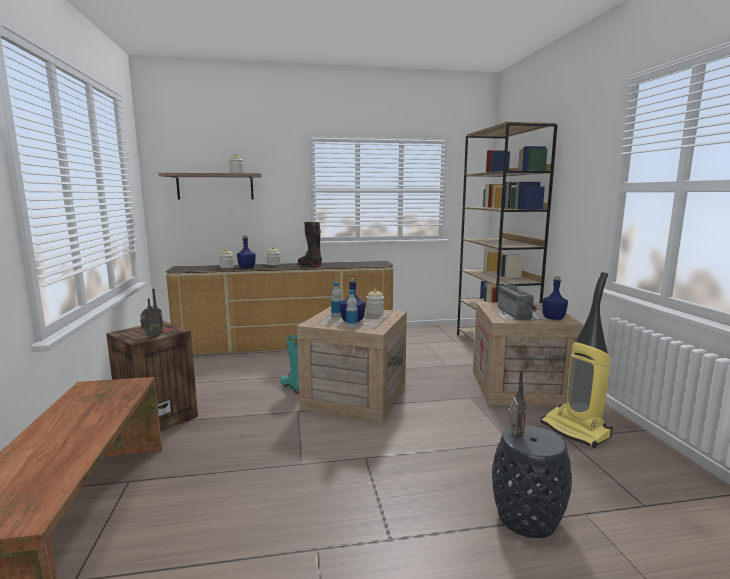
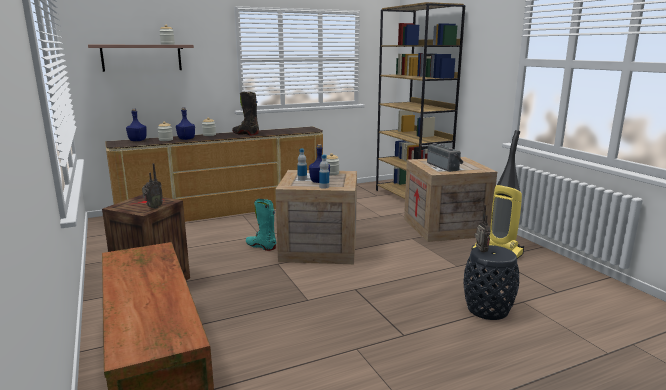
camera: 15 degrees left, 5 degrees up
blue bottle [542,276,568,320] -> blue bottle moved to [126,108,147,141]

